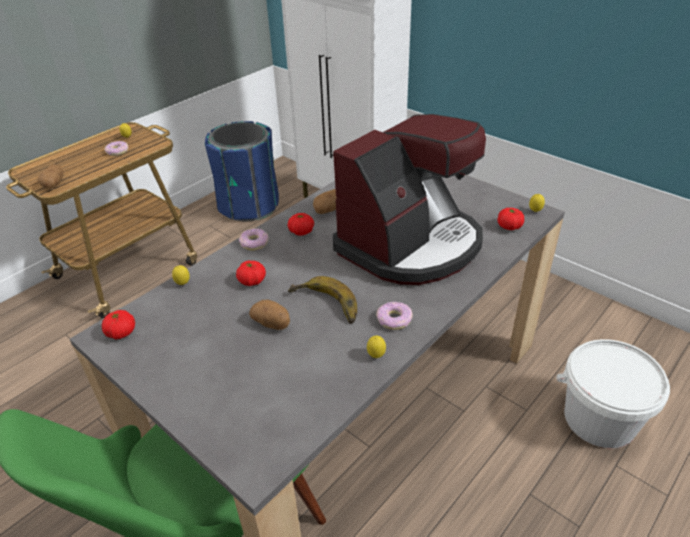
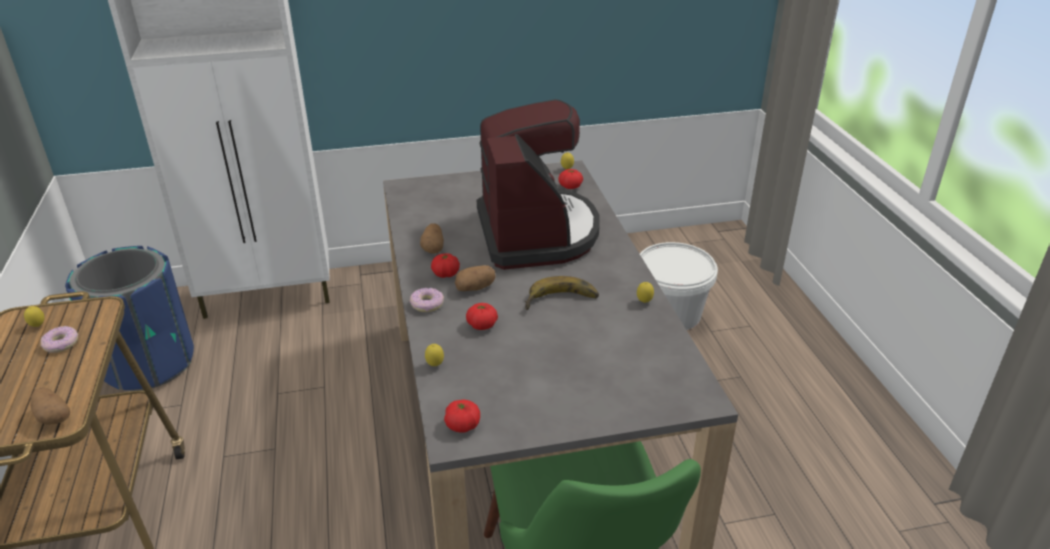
camera: 55 degrees left, 5 degrees down
potato [249,300,290,330] -> potato moved to [455,265,495,291]
donut [376,302,413,330] -> none

